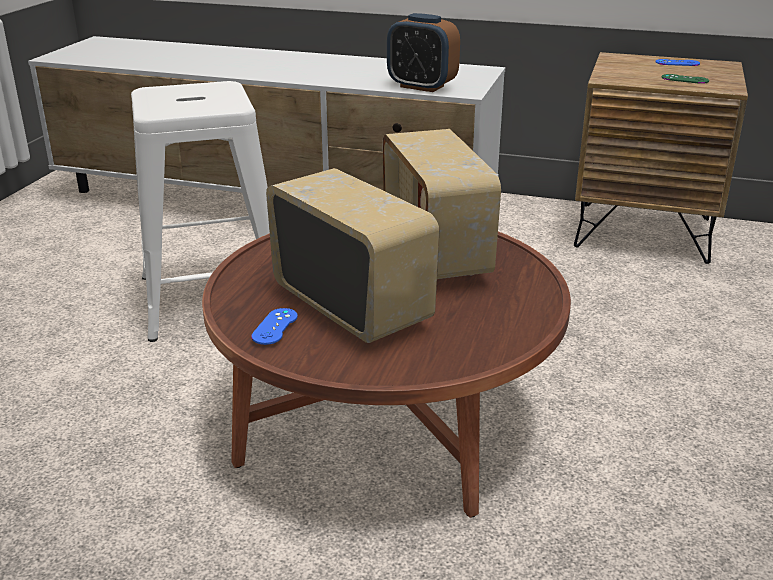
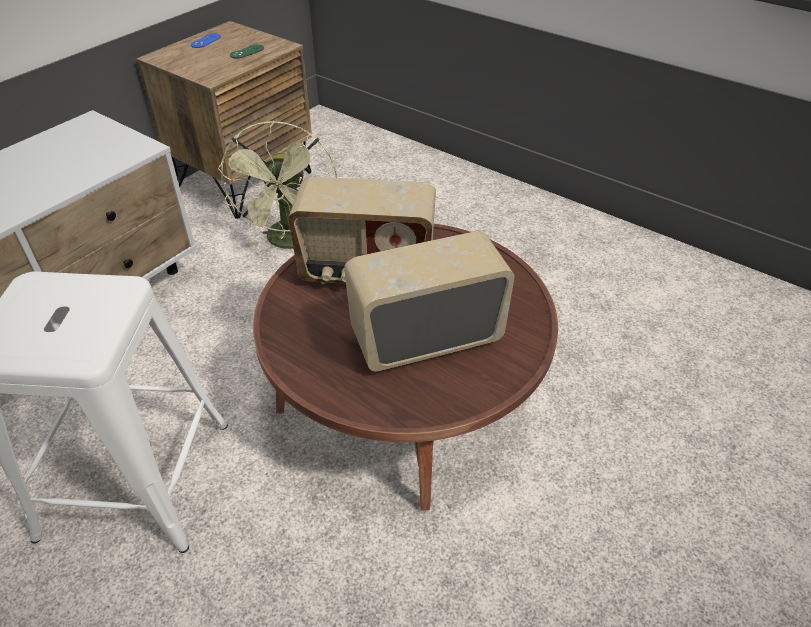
camera: 70 degrees left, 15 degrees up
blue game controller [251,308,298,345] -> none
alarm clock [387,13,460,92] -> none
none -> green fan [218,121,338,249]

